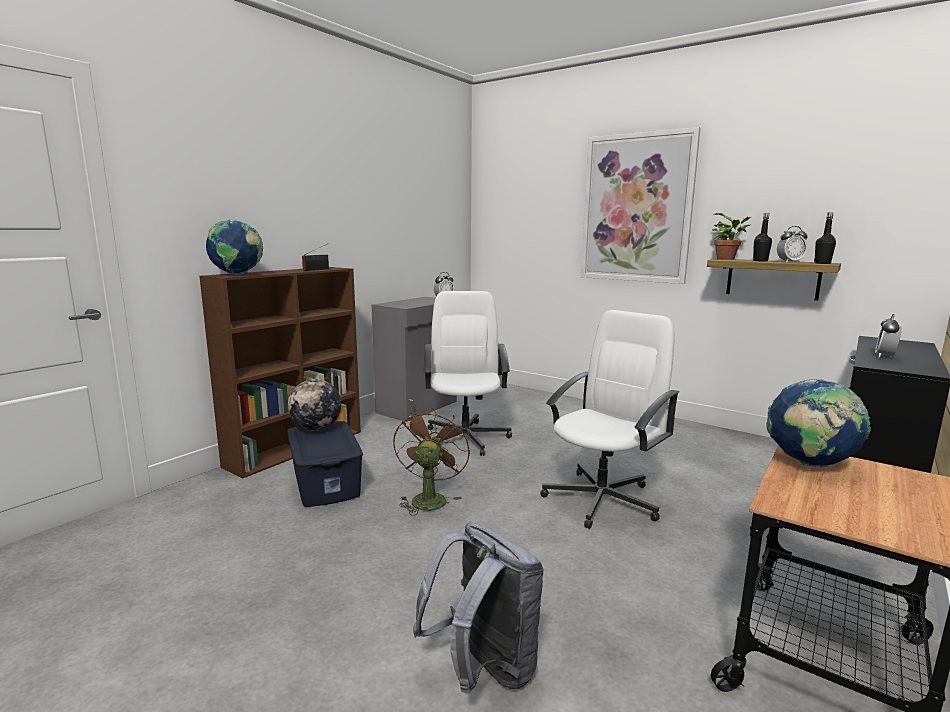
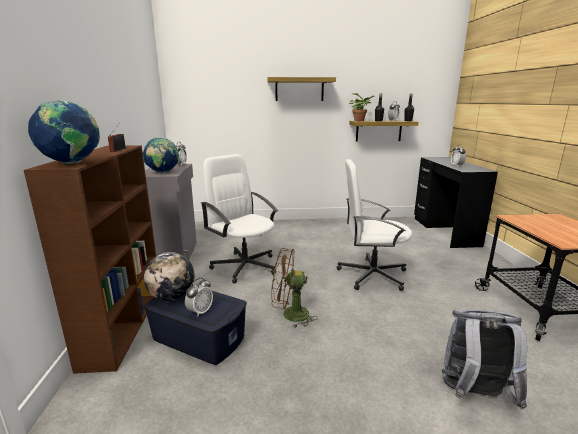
camera: 40 degrees left, 5 degrees up
brown fan [393,407,470,516] -> brown fan turned 60 degrees counterclockwise [271,248,318,328]
white office chair [540,310,679,529] -> white office chair turned 90 degrees counterclockwise [337,159,412,291]
picture [581,127,701,284] -> shelf [267,77,336,101]
globe [766,379,871,468] -> globe moved to [143,138,179,173]
none -> alarm clock [185,278,213,317]

